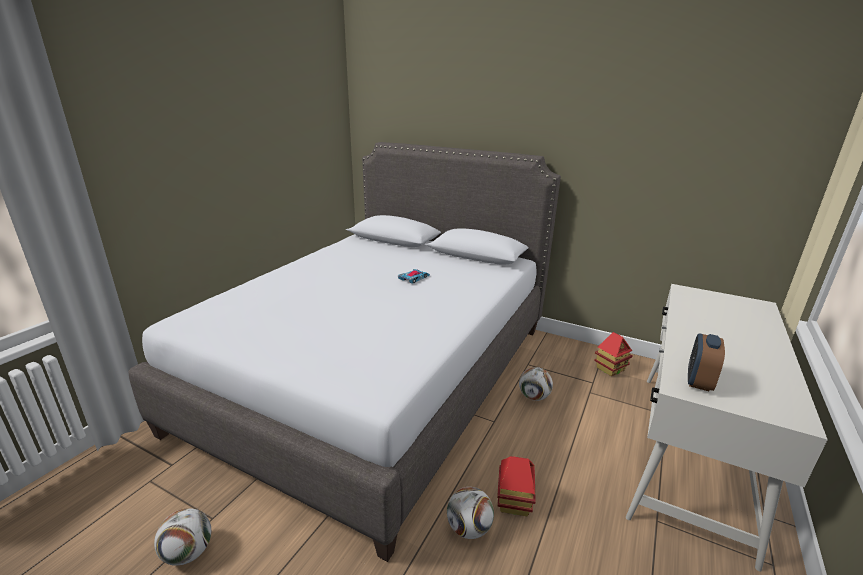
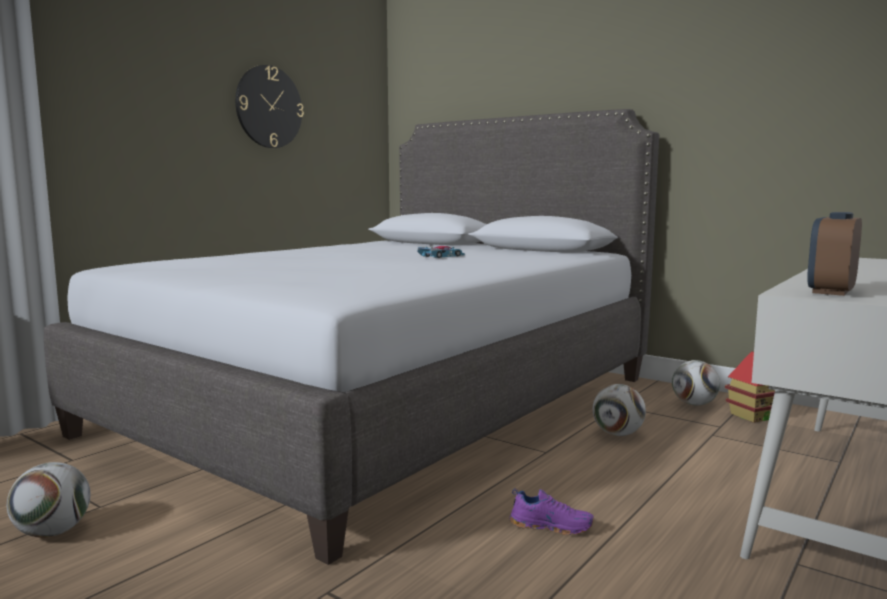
camera: 10 degrees right, 15 degrees down
football [447,487,494,539] -> football moved to [672,360,720,406]
toy house [497,456,536,516] -> purple shoe [509,488,594,535]
none -> wall clock [235,65,304,148]

